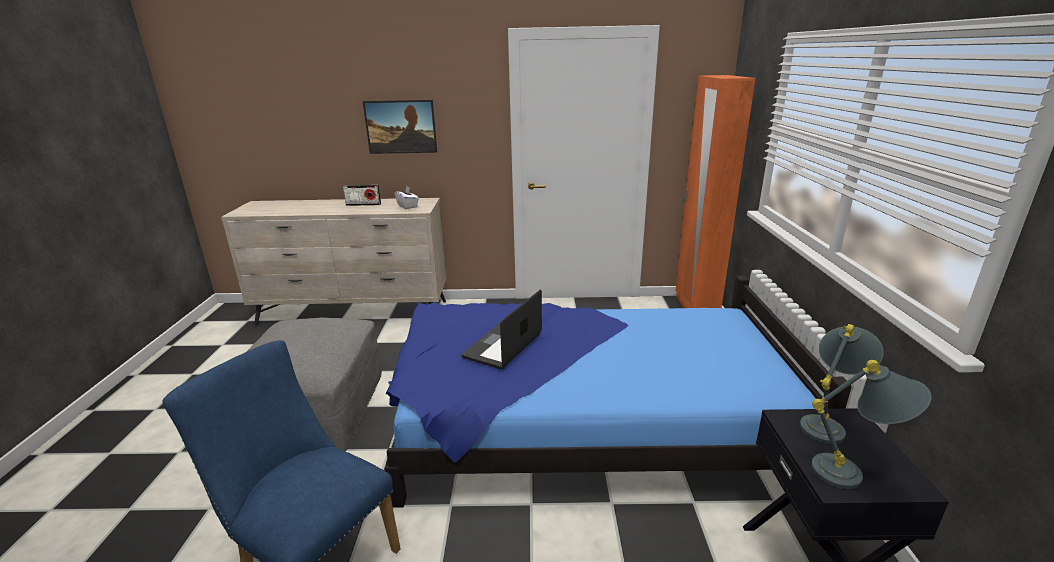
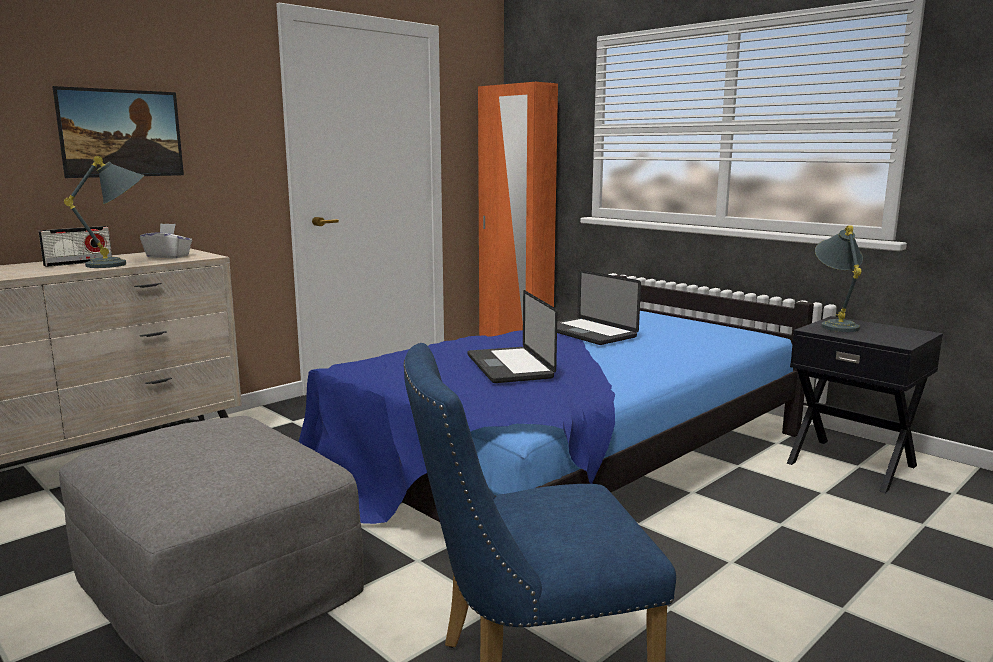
camera: 45 degrees left, 10 degrees down
grey table lamp [811,360,932,489] -> grey table lamp moved to [64,156,144,268]
none -> laptop [557,270,641,345]

